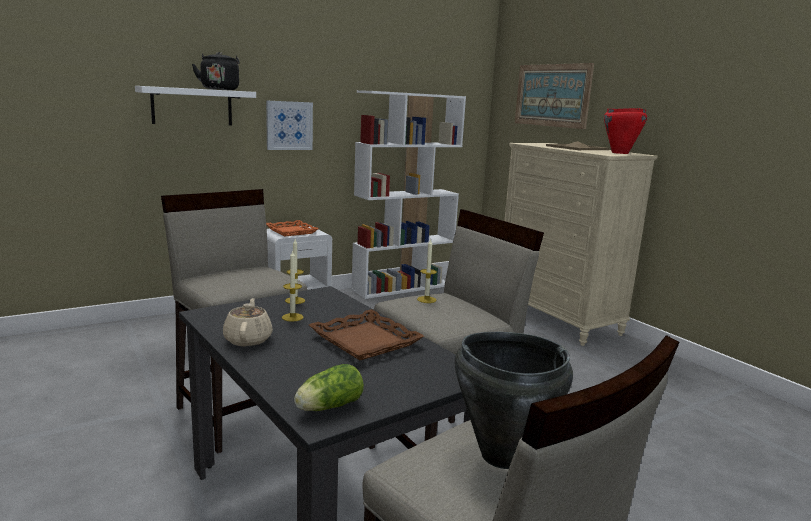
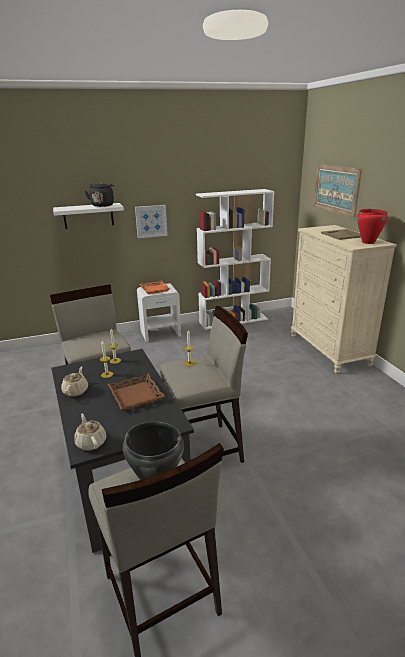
camera: 15 degrees right, 10 degrees up
lettuce [294,364,364,411] -> beige teapot [74,413,106,451]

